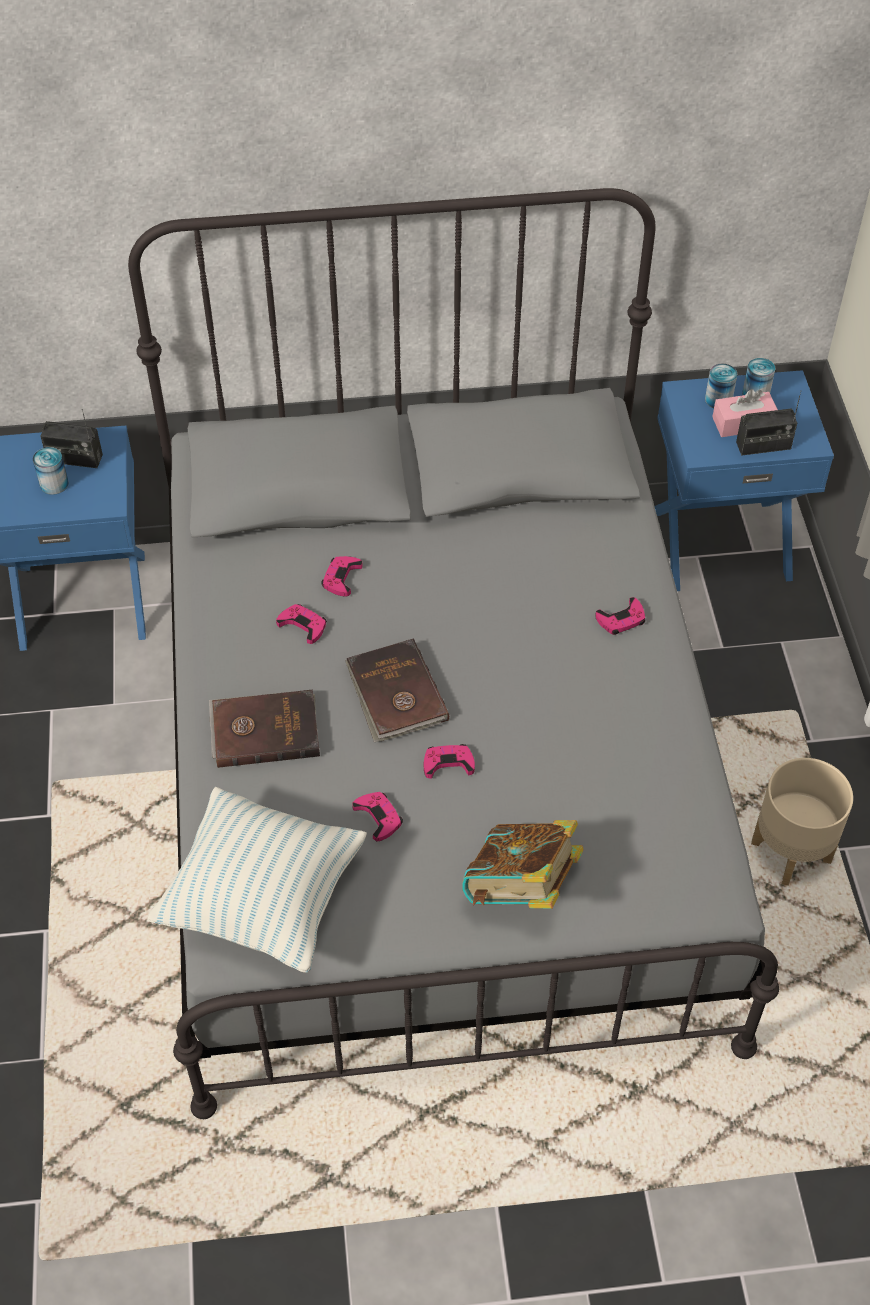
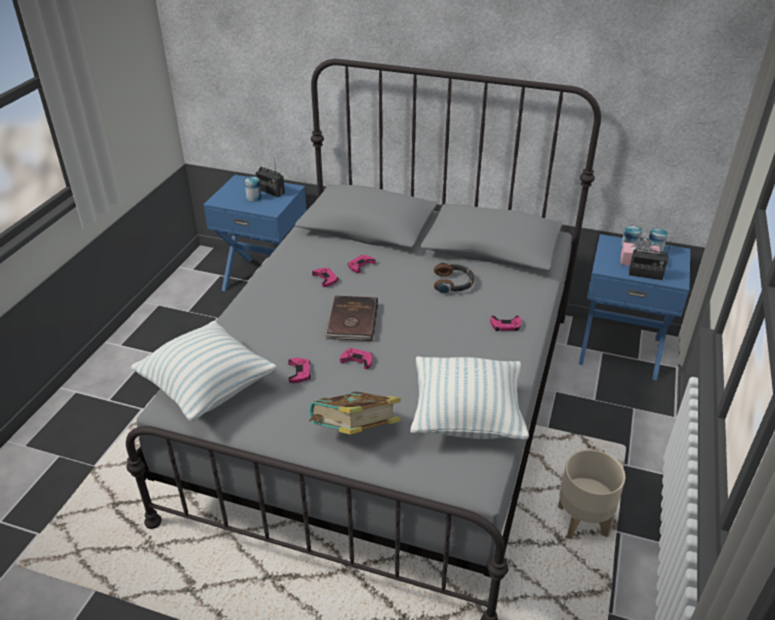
camera: 25 degrees right, 15 degrees down
brown book [209,690,320,768] -> none
none -> pillow [410,356,529,440]
none -> headphones [434,262,474,294]

